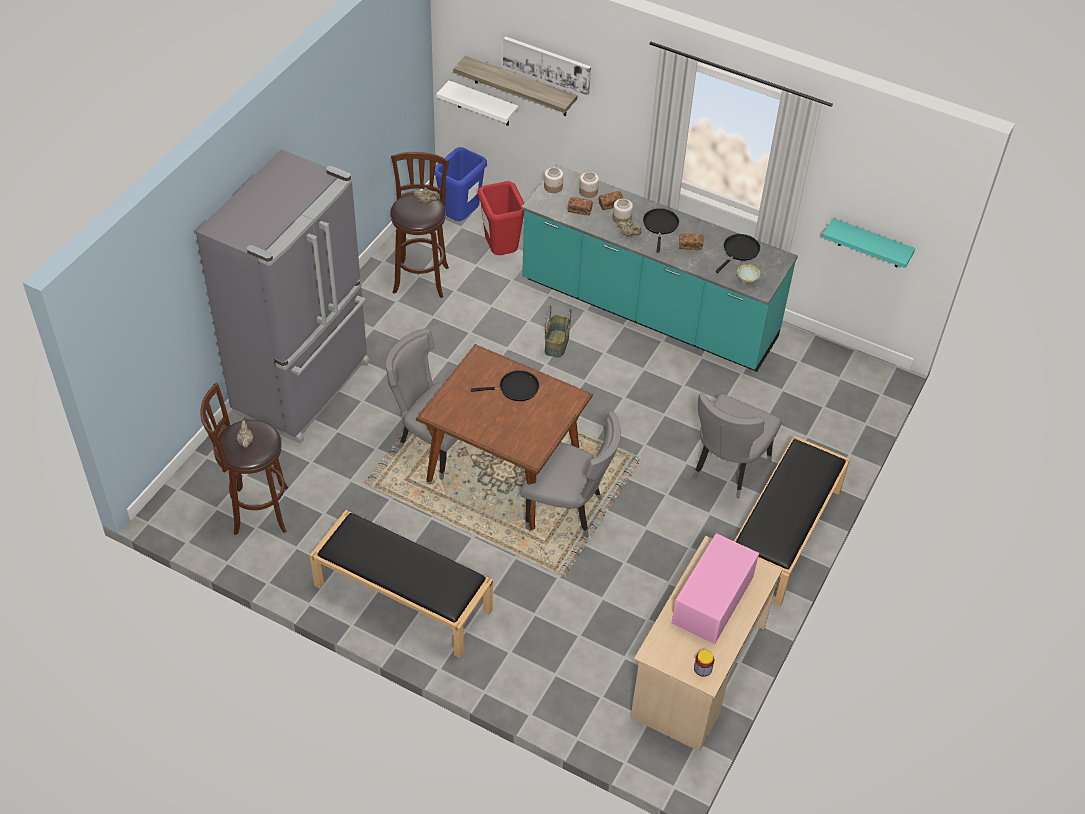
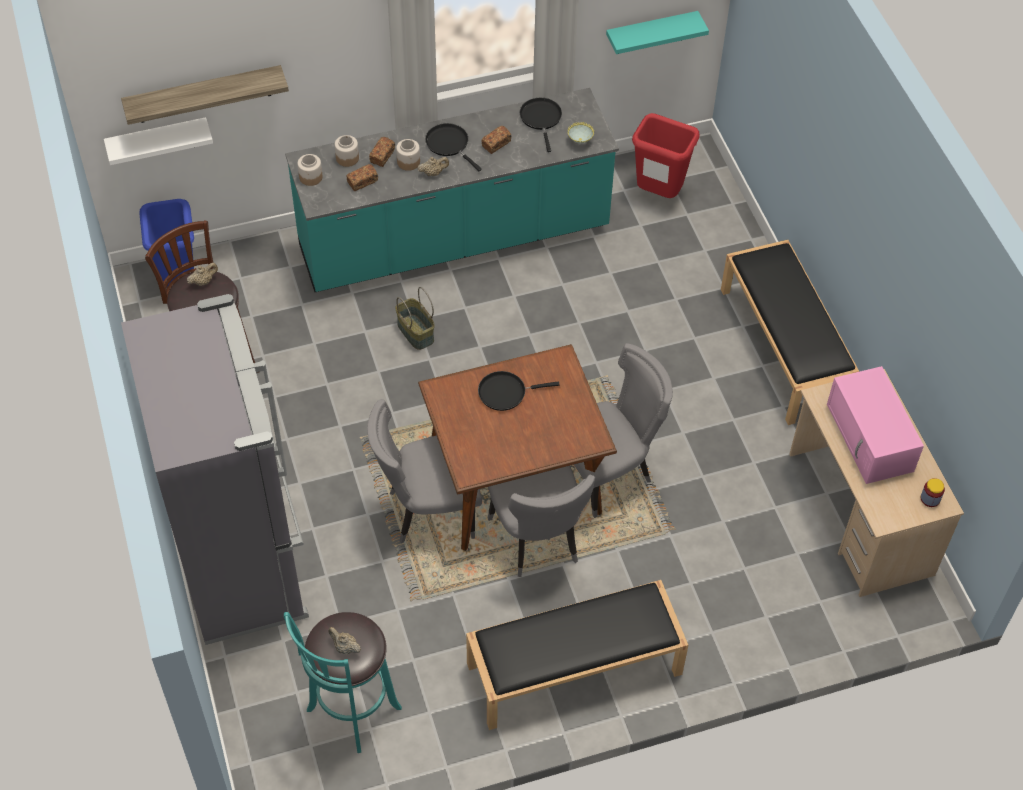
camera: 45 degrees left, 5 degrees up
brown stool [200,383,288,535] -> turquoise stool [284,612,402,753]
black frying pan [471,370,539,401] -> black frying pan turned 135 degrees counterclockwise [478,371,560,411]
red trash can [477,181,524,255] -> red trash can moved to [632,113,699,198]
picture [503,36,591,95] -> none
grey chair [693,392,782,499] -> grey chair moved to [488,466,595,577]

